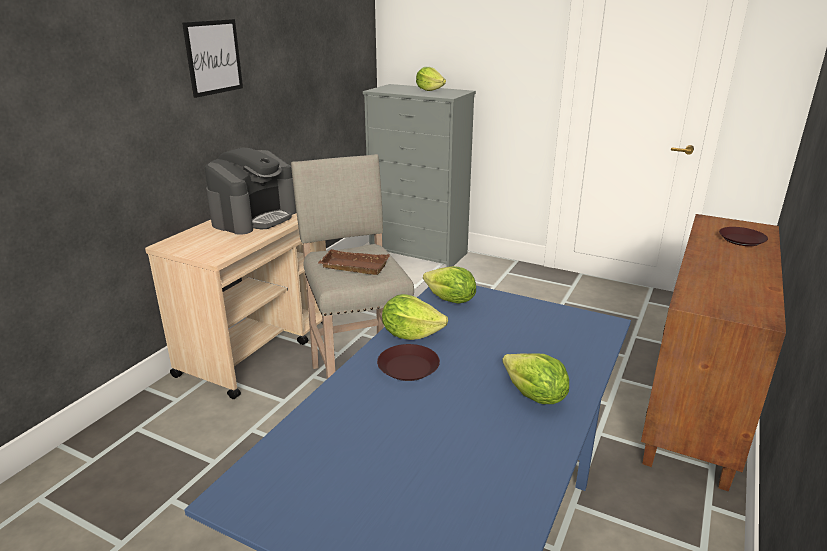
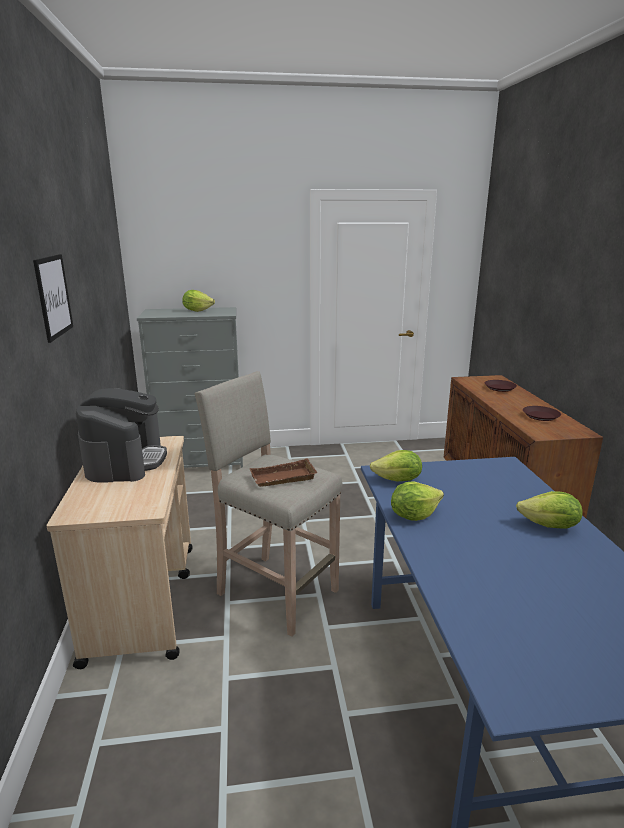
camera: 35 degrees left, 5 degrees down
brown plate [377,344,440,381] -> brown plate moved to [523,406,561,421]

